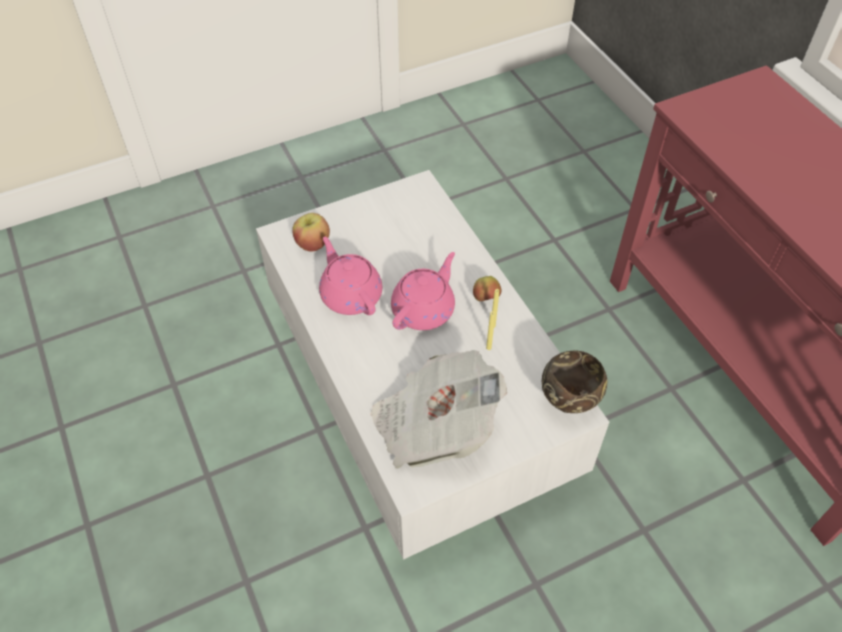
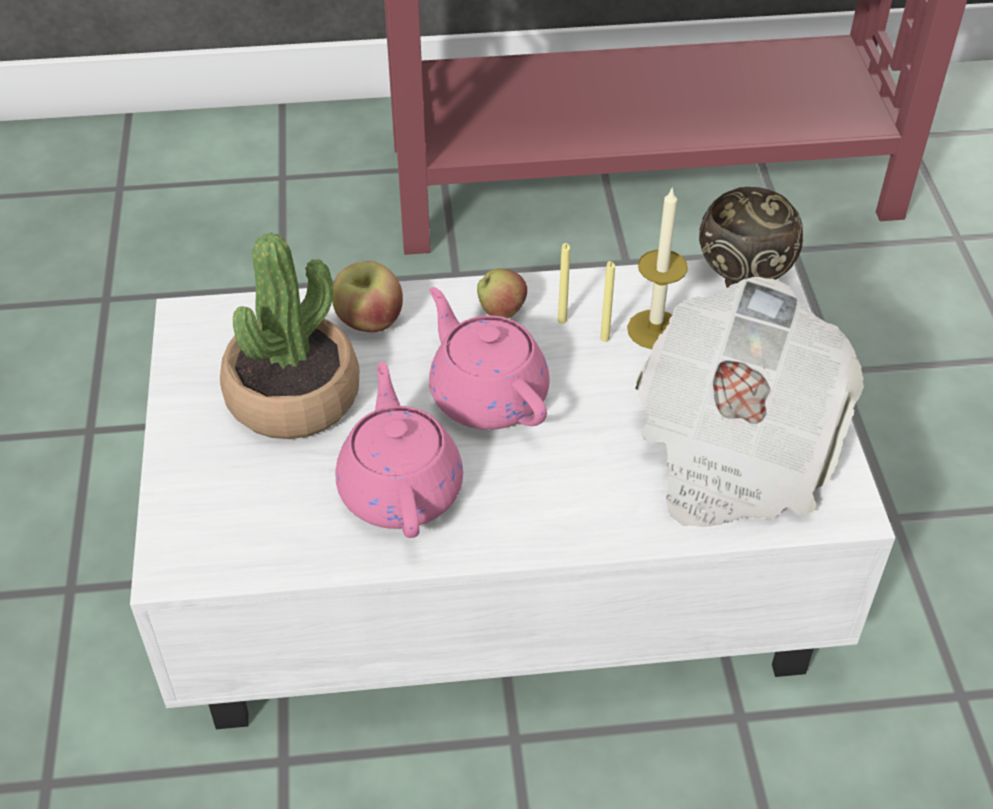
camera: 70 degrees left, 5 degrees down
apple [292,213,330,252] -> apple moved to [332,261,403,332]
pink teapot [319,237,383,315] -> pink teapot turned 90 degrees clockwise [335,362,463,538]
none -> potted plant [220,232,359,439]
none -> candle [627,186,688,349]

